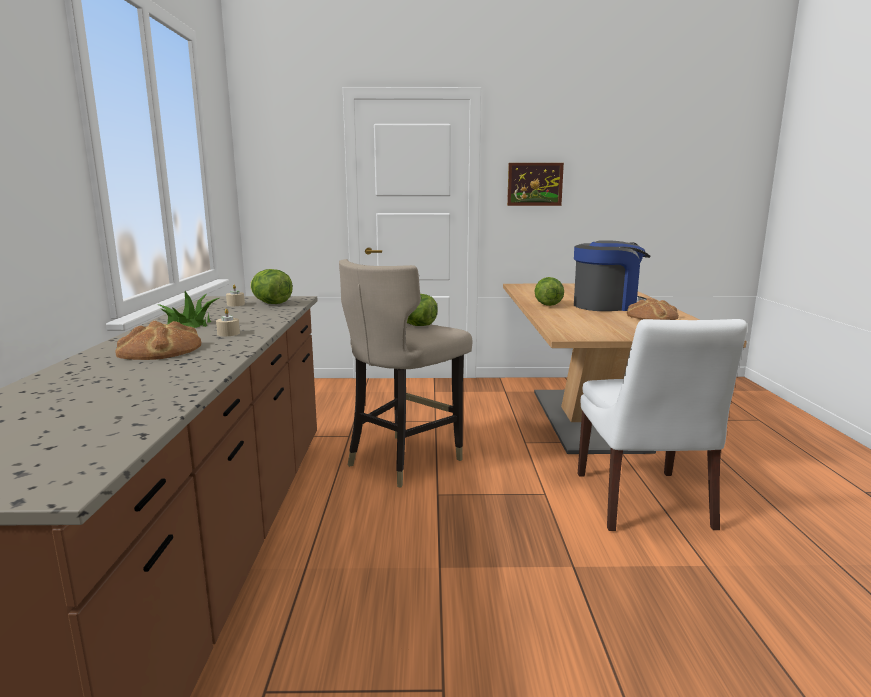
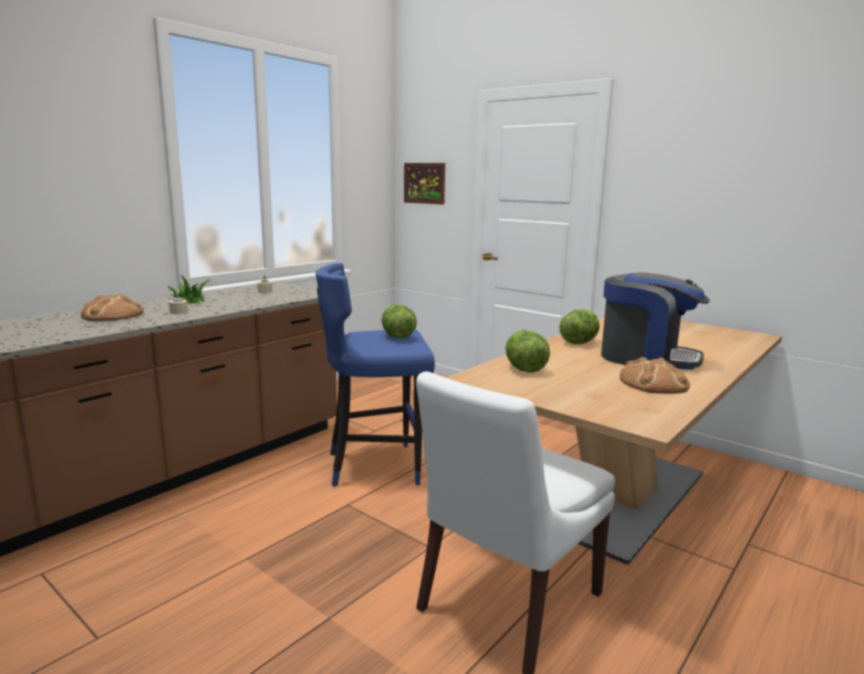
camera: 40 degrees right, 0 degrees up
lettuce [250,269,293,304] -> lettuce moved to [506,330,550,373]
beige stool [339,259,472,487] -> blue stool [316,263,435,487]
picture [507,163,564,206] -> picture moved to [404,163,445,205]

